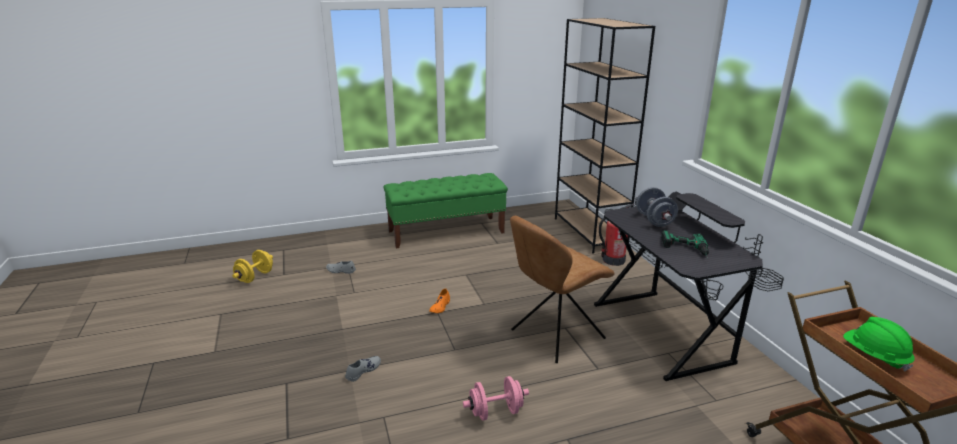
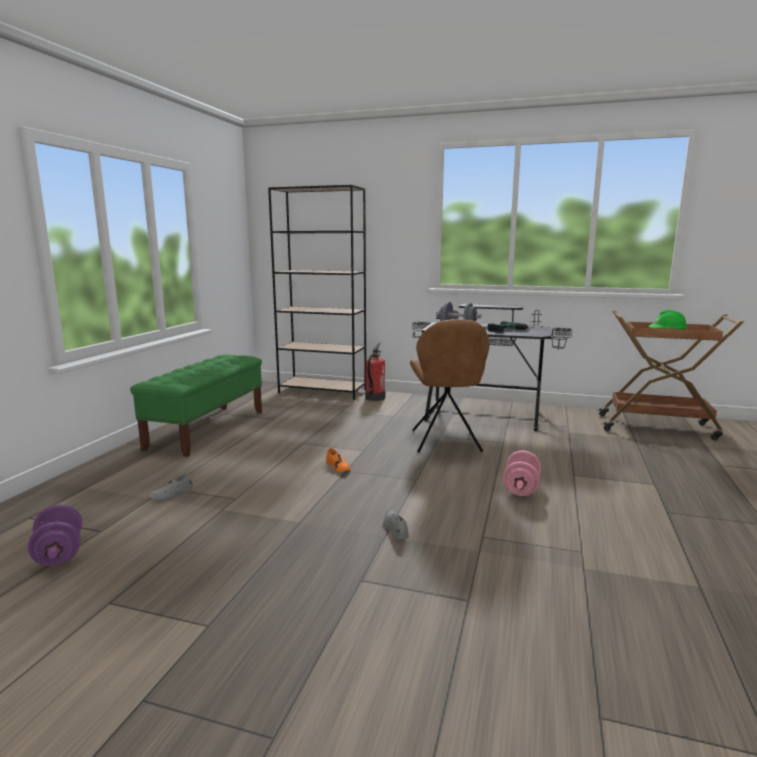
camera: 55 degrees left, 10 degrees down
yellow dumbbell [232,250,273,283] -> purple dumbbell [28,505,82,566]

